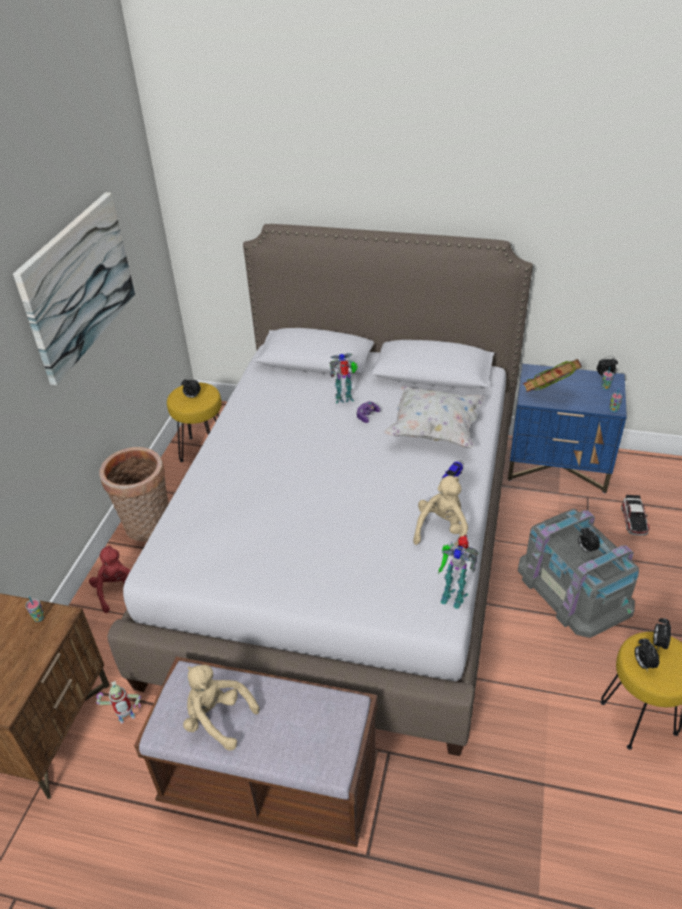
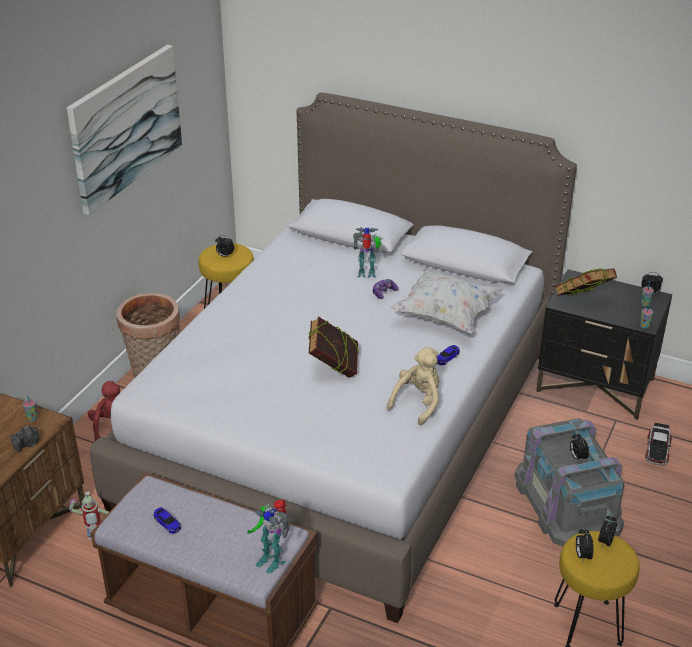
camera: 10 degrees right, 5 degrees down
beige plush toy [183,665,260,751] -> toy car [153,507,181,534]
toy robot [437,535,478,609] -> toy robot moved to [247,499,290,574]
blue nightstand [508,364,627,494] -> black nightstand [536,269,672,420]
none -> camera [11,425,39,452]
none -> book [309,316,359,378]

